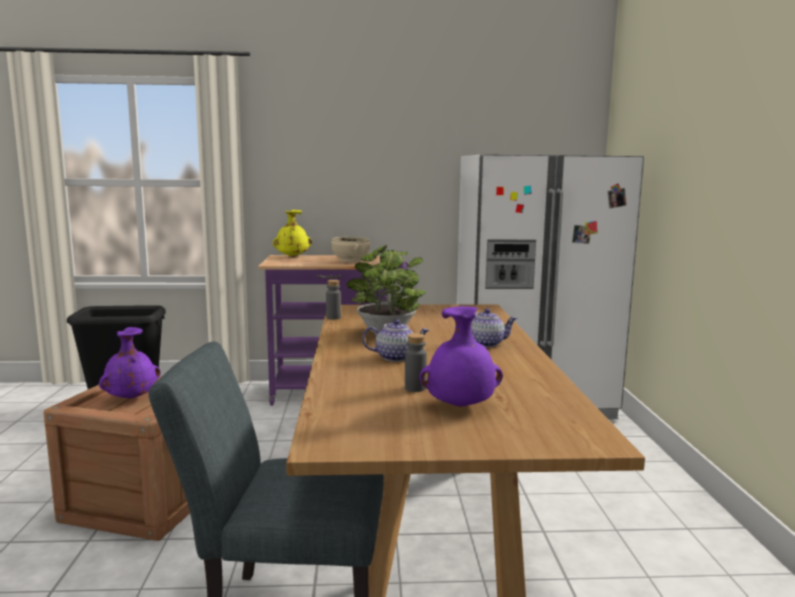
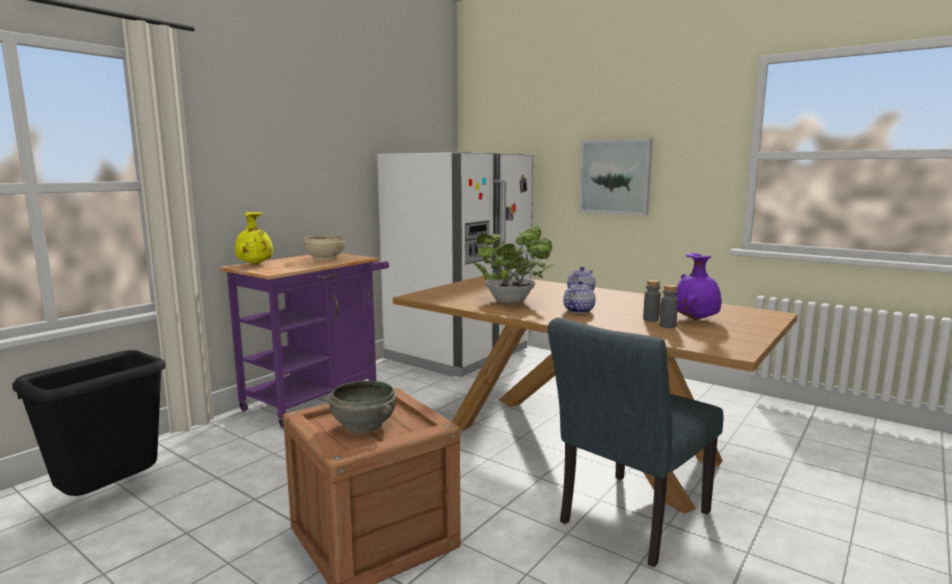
camera: 50 degrees left, 0 degrees up
purple vase [99,327,160,399] -> grey bowl [329,381,396,433]
grey bottle [326,280,341,319] -> grey bottle moved to [660,285,678,328]
none -> picture [579,138,653,215]

